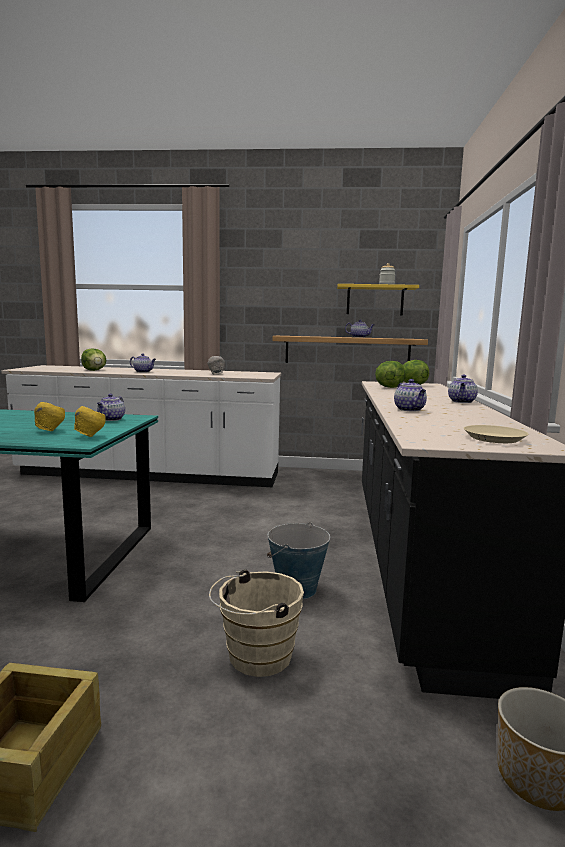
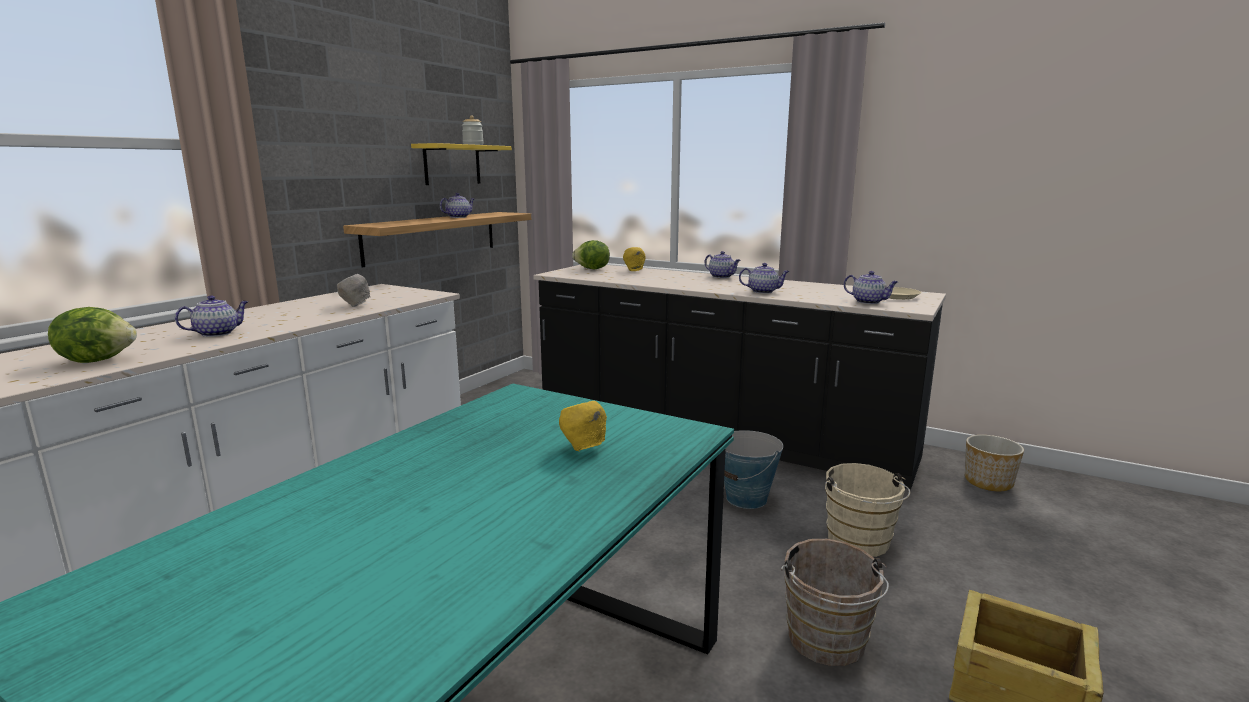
camera: 65 degrees left, 5 degrees up
yellow bowl [74,406,106,437] -> yellow bowl moved to [623,247,646,271]
teapot [97,394,125,421] -> teapot moved to [844,271,898,304]
lettuce [375,361,405,388] -> none
none -> brown bucket [781,539,889,666]

